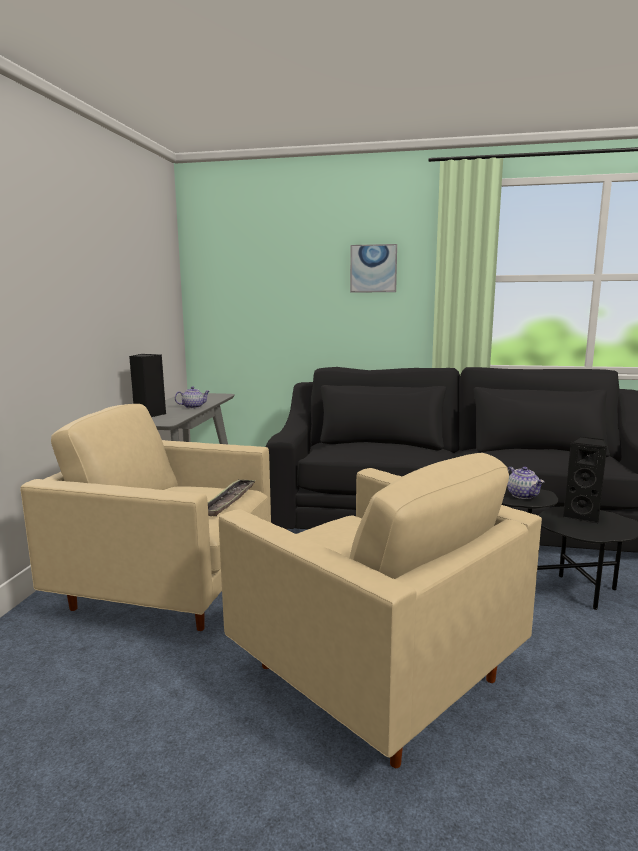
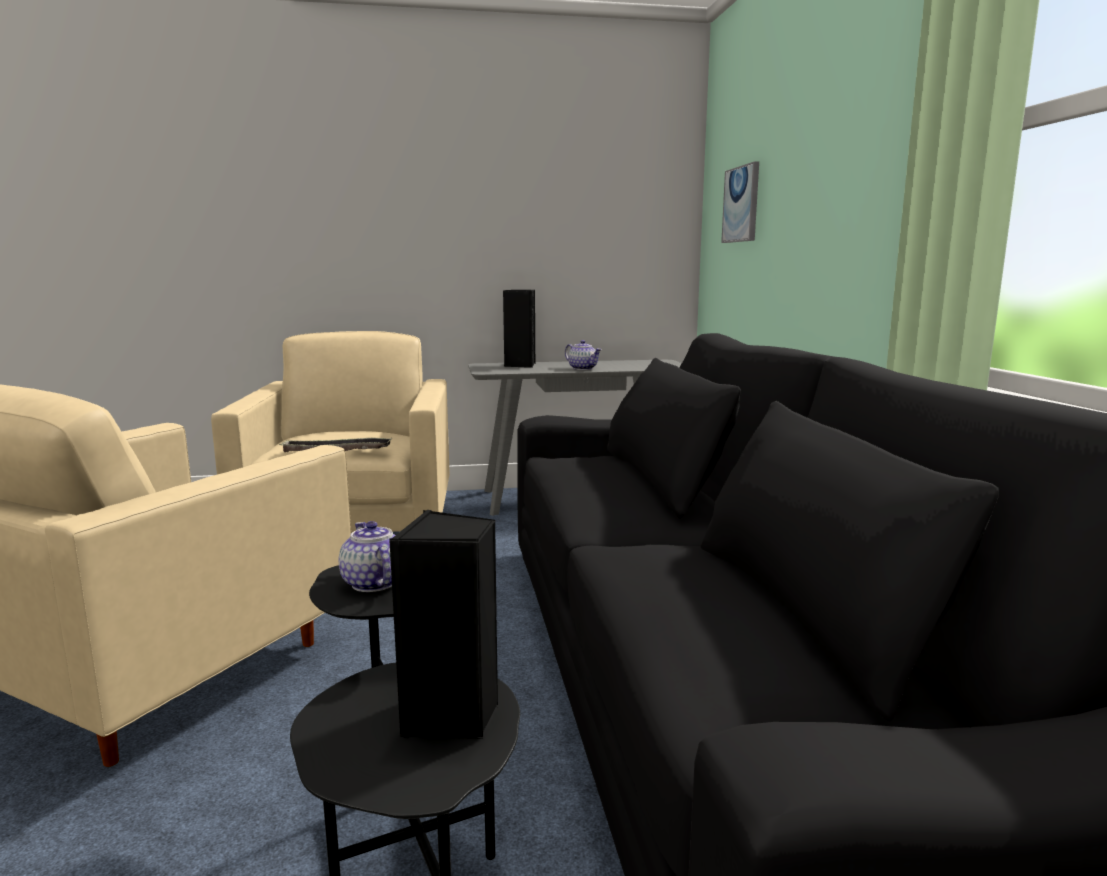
camera: 70 degrees right, 0 degrees up
picture [350,244,397,293] -> picture moved to [721,161,759,243]
teapot [507,466,544,499] -> teapot turned 105 degrees clockwise [339,521,395,592]

